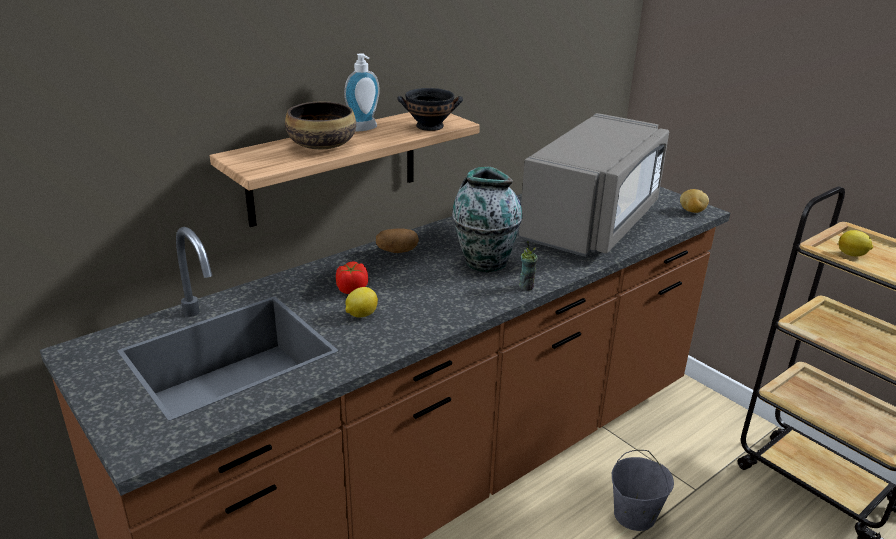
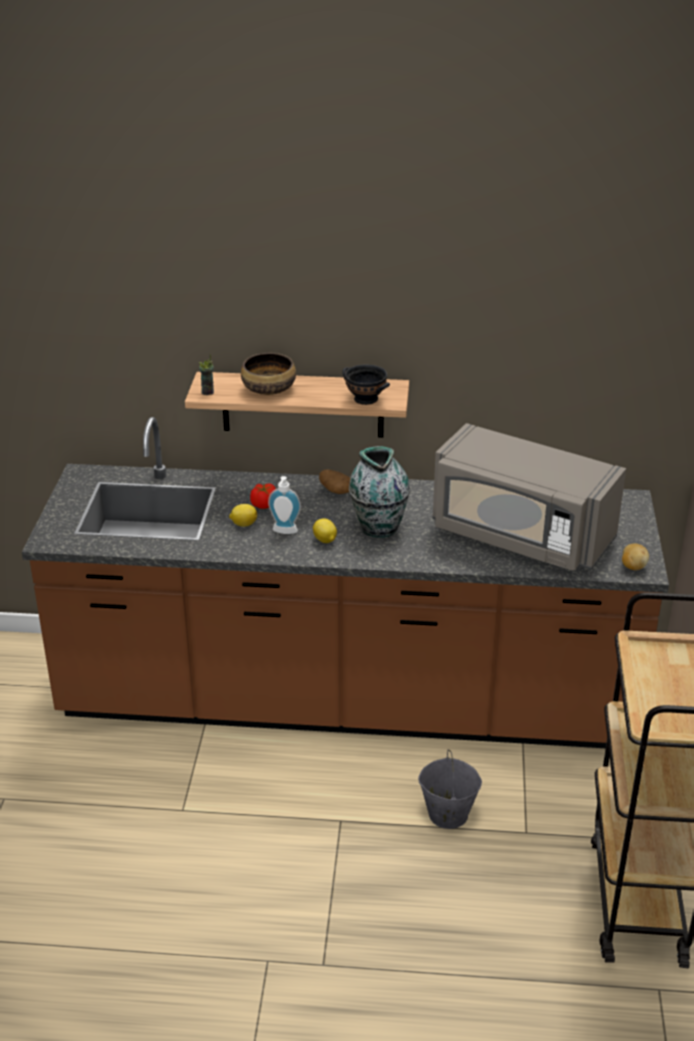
camera: 45 degrees right, 5 degrees up
soap dispenser [344,53,380,132] -> soap dispenser moved to [268,476,301,534]
grey microwave [519,113,669,257] -> grey microwave turned 45 degrees clockwise [433,423,626,571]
cup [519,241,538,291] -> cup moved to [199,354,214,395]
lemon [838,230,873,256] -> lemon moved to [313,518,337,543]

